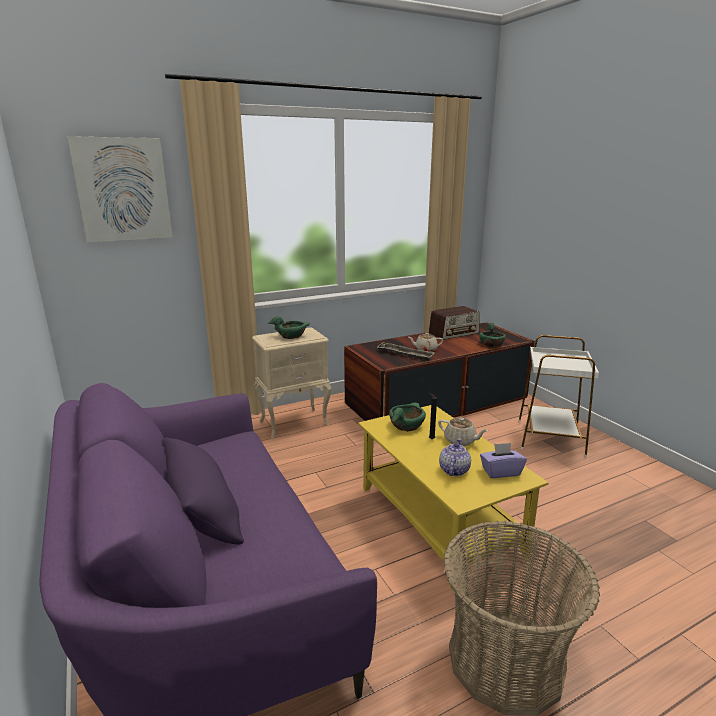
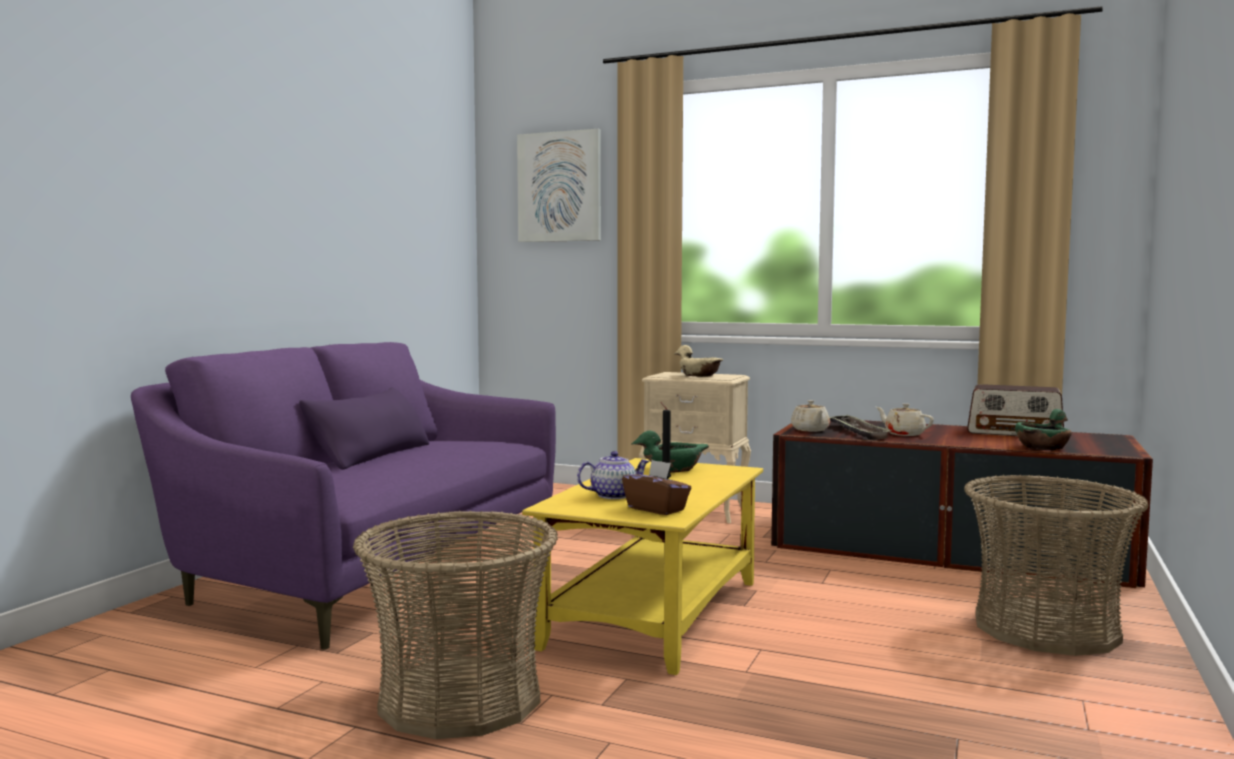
camera: 50 degrees right, 15 degrees down
green bowl [268,316,310,339] -> beige bowl [674,345,723,377]
beige teapot [438,417,488,446] -> beige teapot moved to [791,400,830,432]
purple tissue box [480,443,527,478] -> brown tissue box [622,460,691,515]
white side table [518,335,599,457] -> basket [964,475,1149,656]

